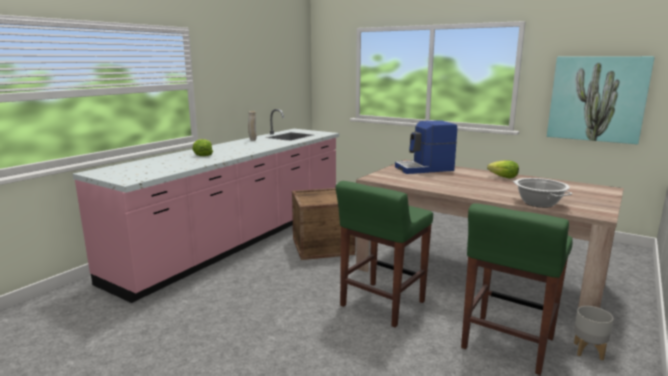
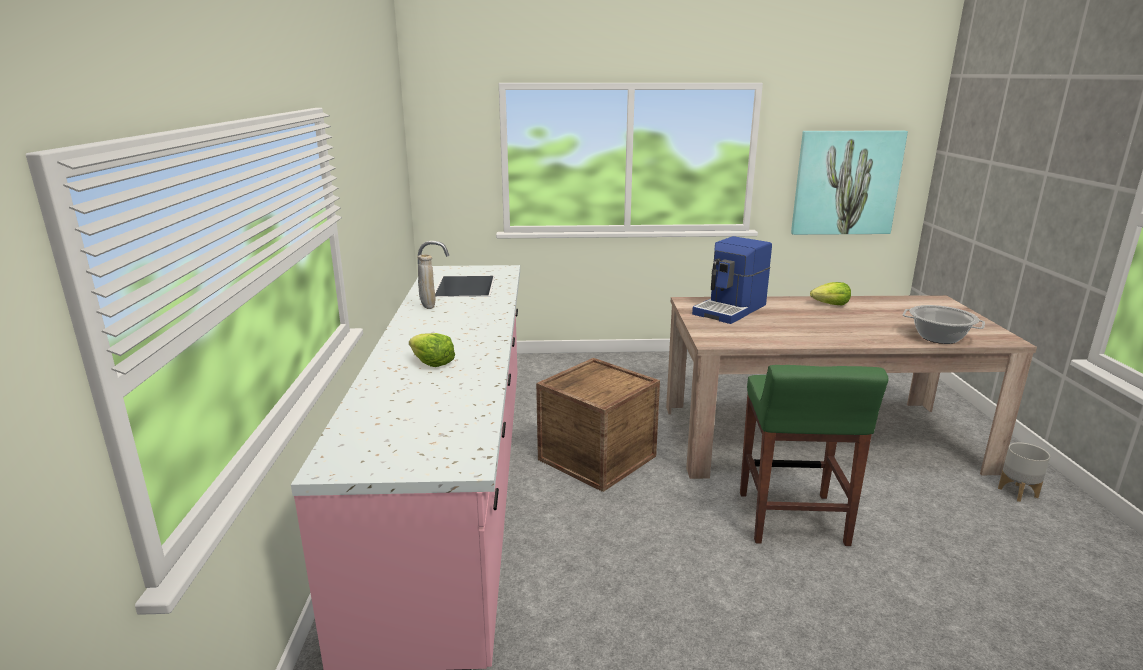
camera: 35 degrees left, 5 degrees up
green stool [461,203,573,375] -> none

